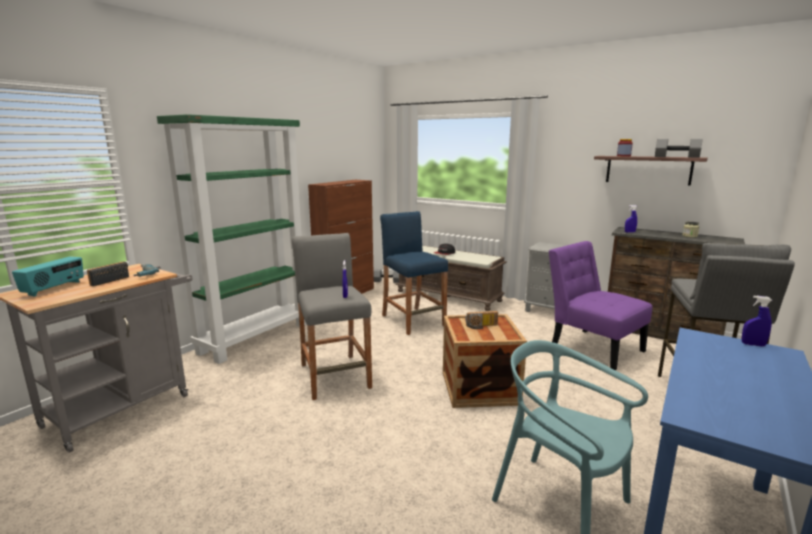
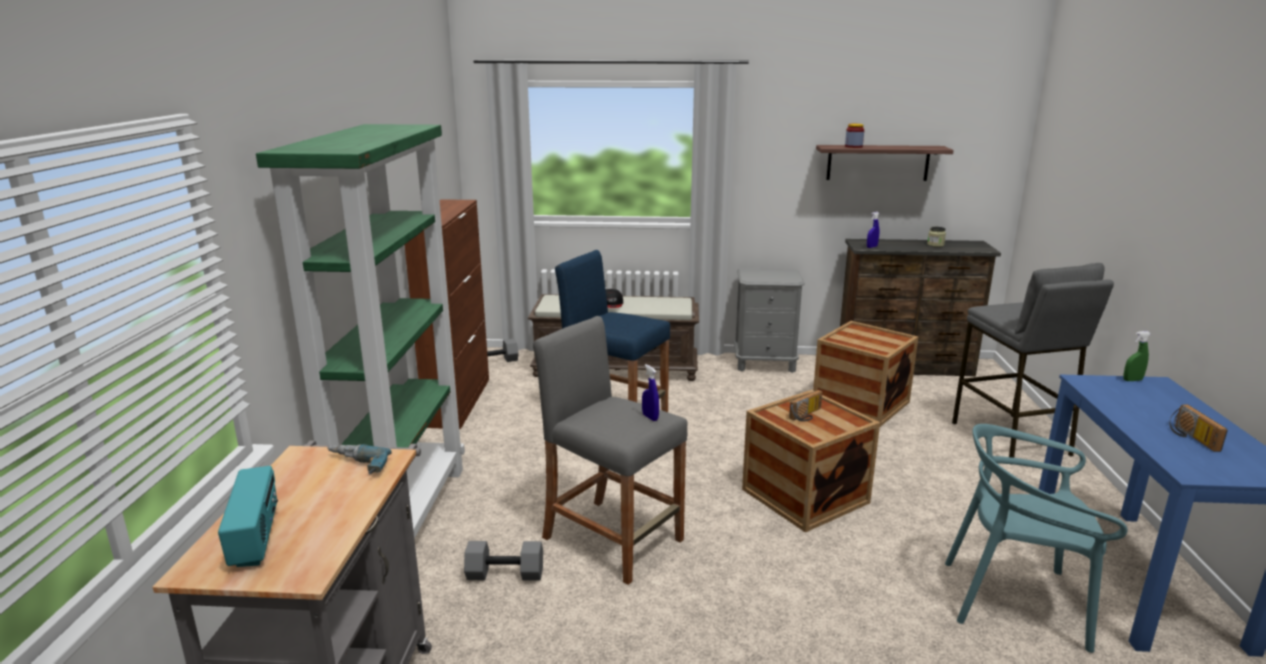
camera: 30 degrees left, 5 degrees up
radio [87,261,129,286] -> radio moved to [1169,405,1228,452]
purple chair [549,241,653,370] -> crate [813,321,918,427]
grey dumbbell [655,139,703,158] -> grey dumbbell moved to [464,541,543,581]
blue spray bottle [741,296,772,347] -> green spray bottle [1123,331,1151,381]

